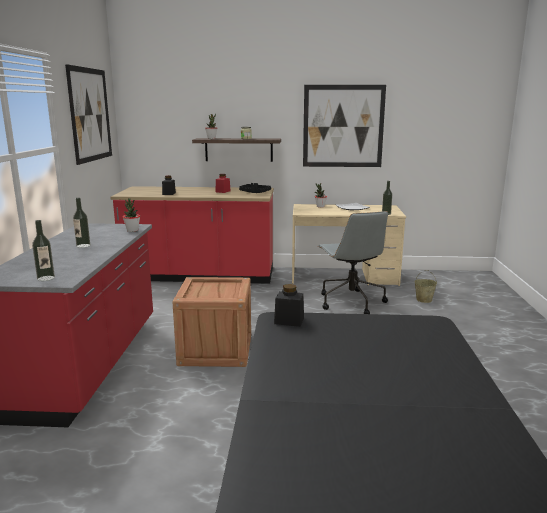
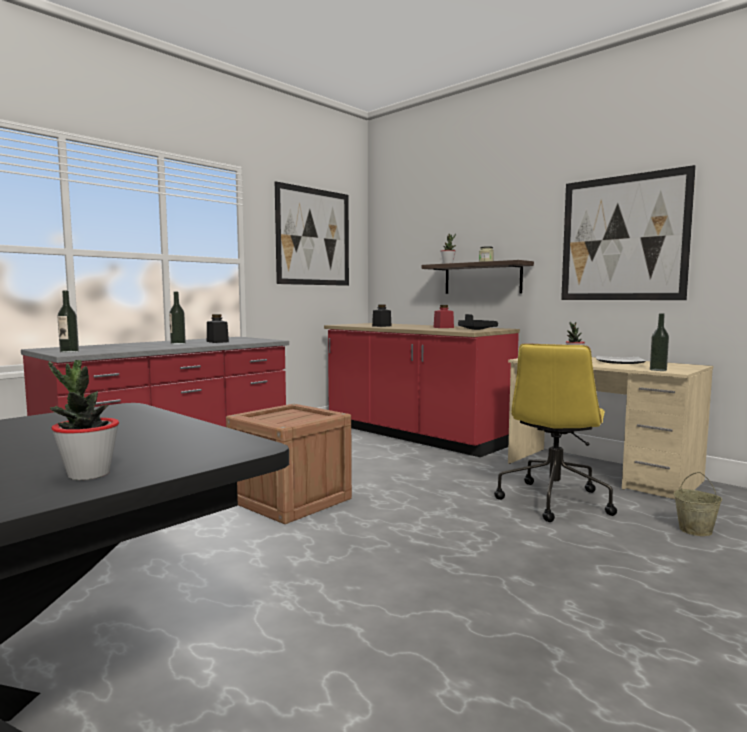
camera: 40 degrees right, 10 degrees down
potted plant [123,198,140,232] -> potted plant moved to [48,360,119,480]
black jar [274,284,304,327] -> black jar moved to [207,314,229,343]
grey office chair [318,211,388,314] -> yellow office chair [494,344,617,522]

